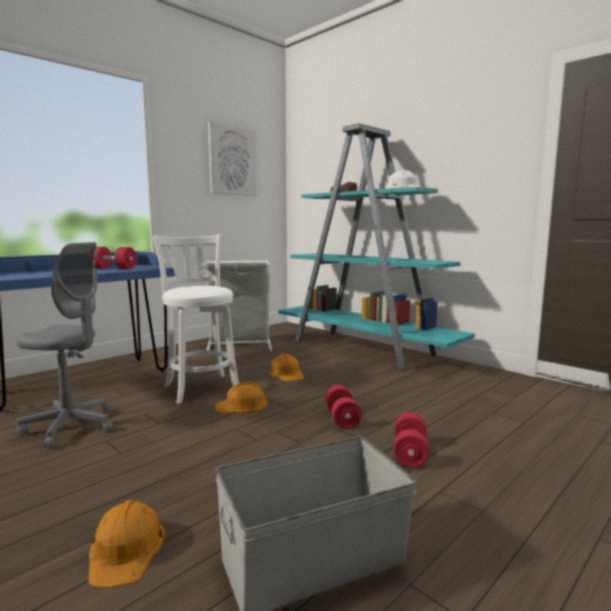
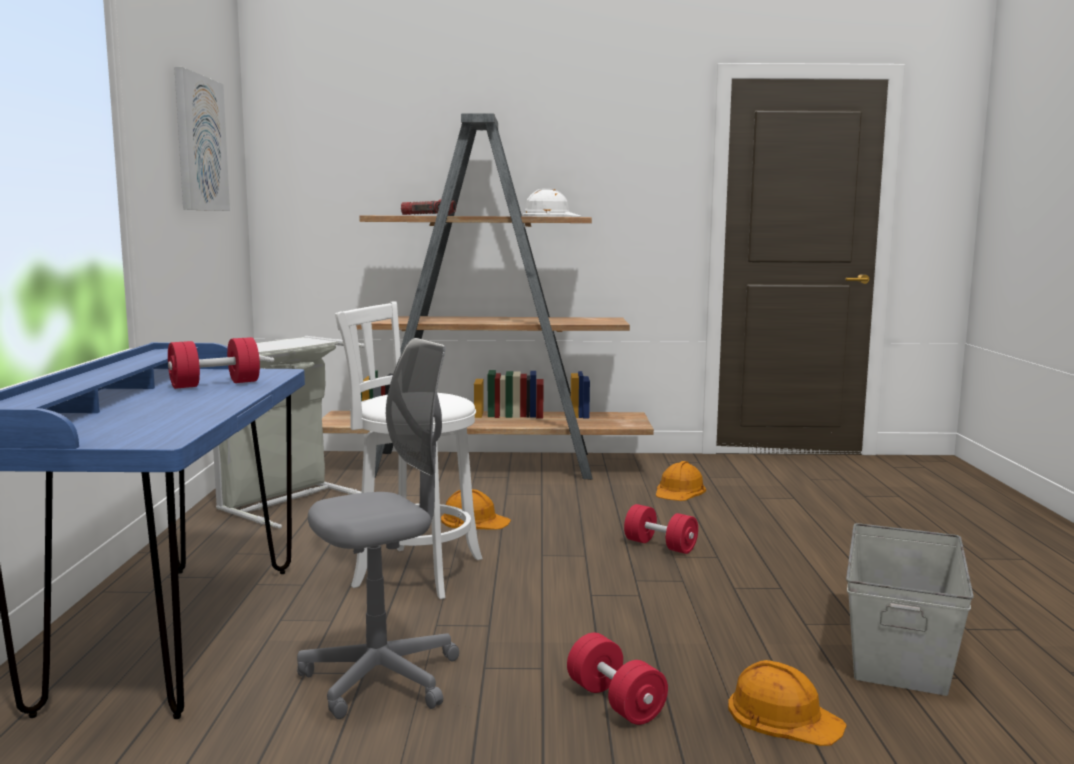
camera: 45 degrees left, 0 degrees up
orange hard hat [215,382,267,413] -> orange hard hat moved to [656,461,706,501]
turquoise bookcase [278,123,475,370] -> brown bookcase [322,113,654,480]
red dumbbell [394,412,429,468] -> red dumbbell moved to [567,633,668,725]

